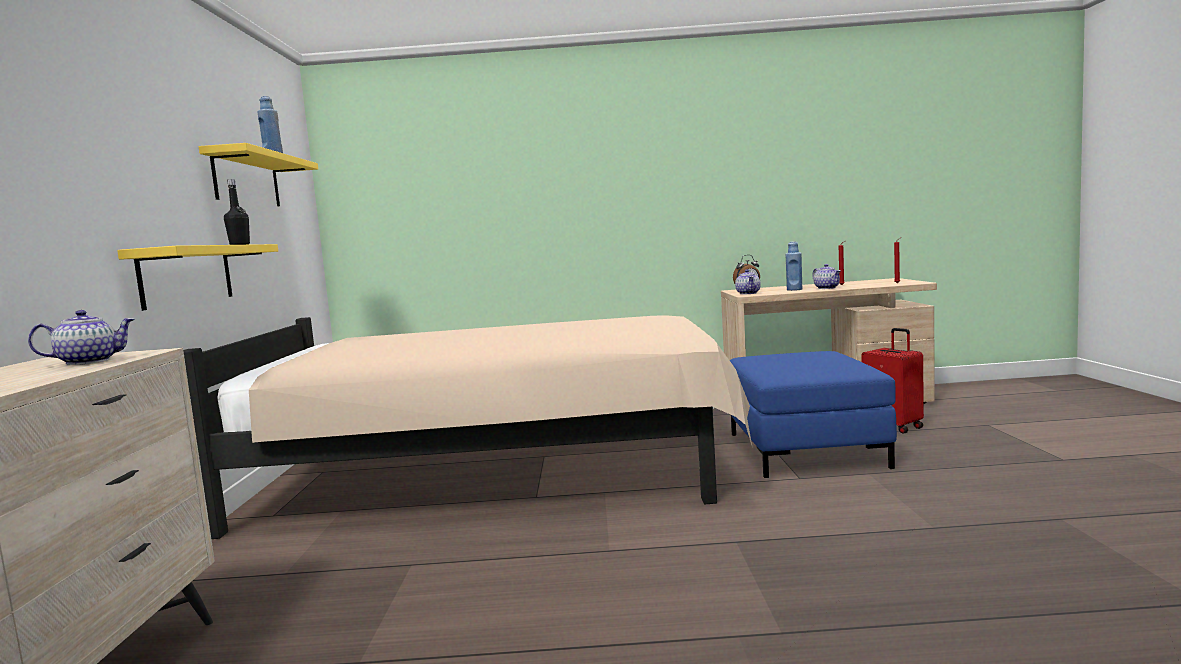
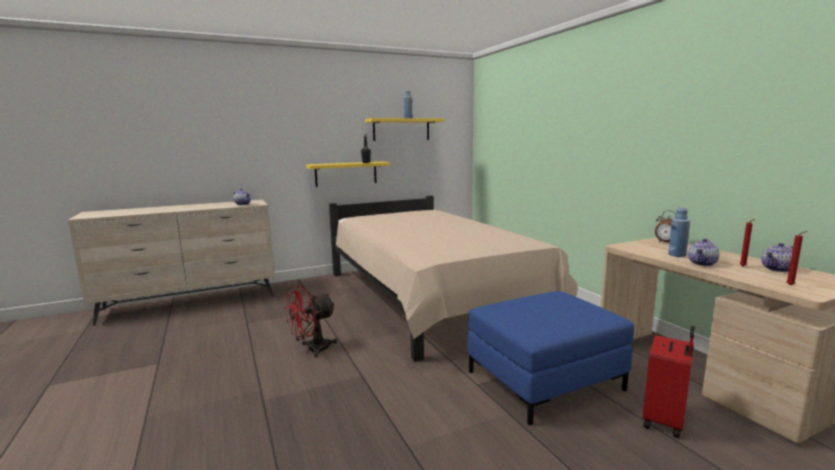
camera: 65 degrees right, 5 degrees up
teapot [735,269,761,294] -> teapot moved to [761,243,793,272]
none -> red fan [284,285,337,358]

